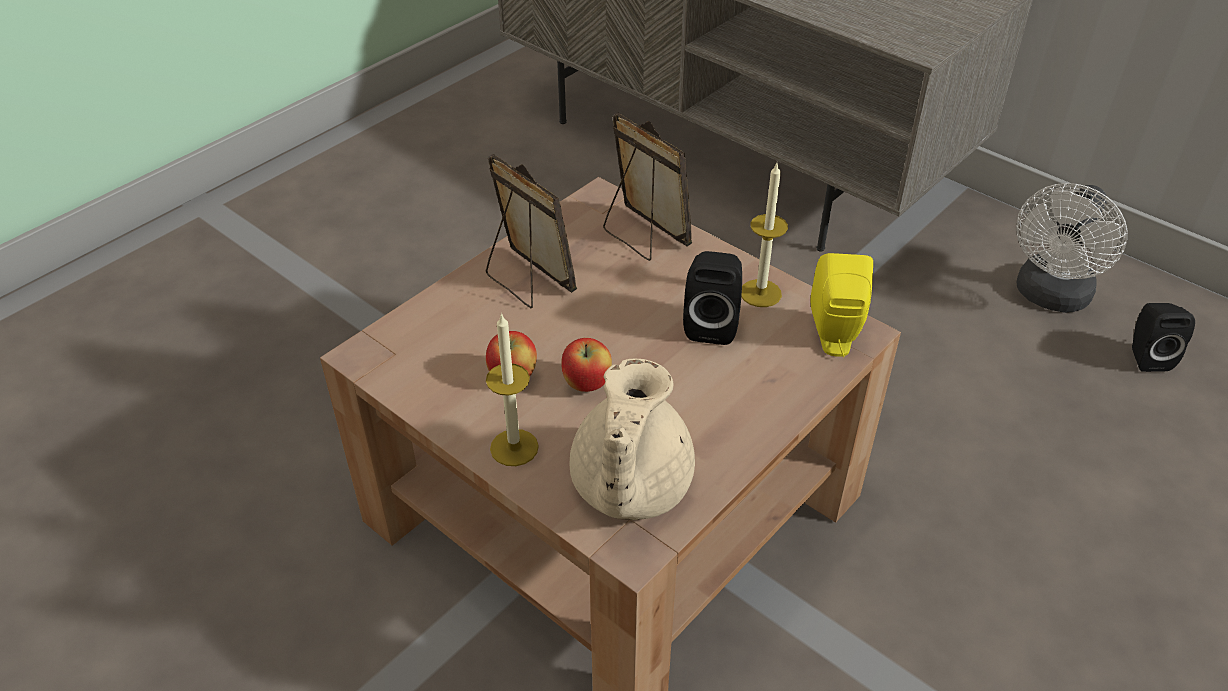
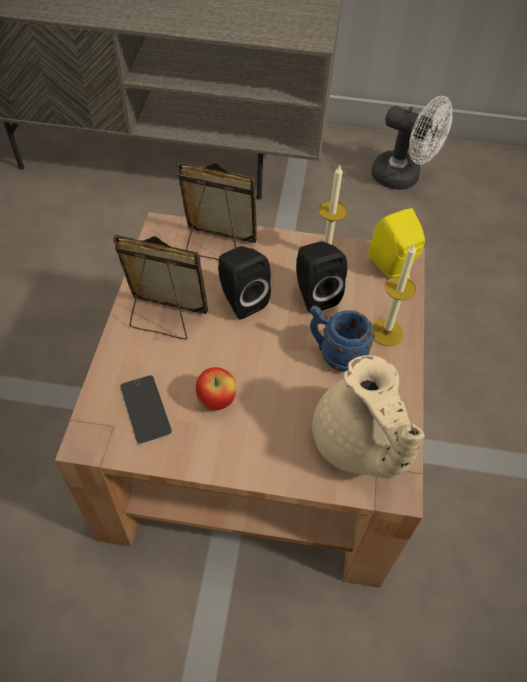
camera: 35 degrees left, 10 degrees up
candle [486,313,539,466] -> candle moved to [372,244,416,346]
apple [561,338,612,392] -> none
white fan [1016,183,1127,313] -> white fan turned 60 degrees counterclockwise [371,96,452,190]
black speaker [1132,303,1195,372] -> black speaker moved to [218,246,271,319]
none -> phone [120,375,173,445]
none -> blue mug [310,306,375,372]

